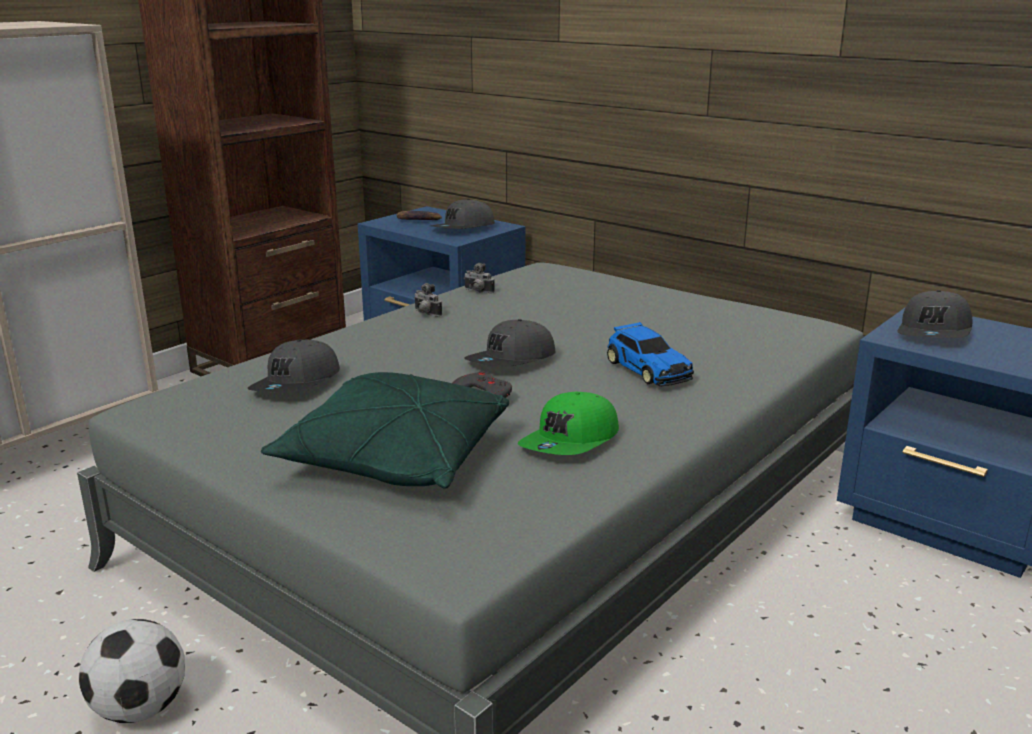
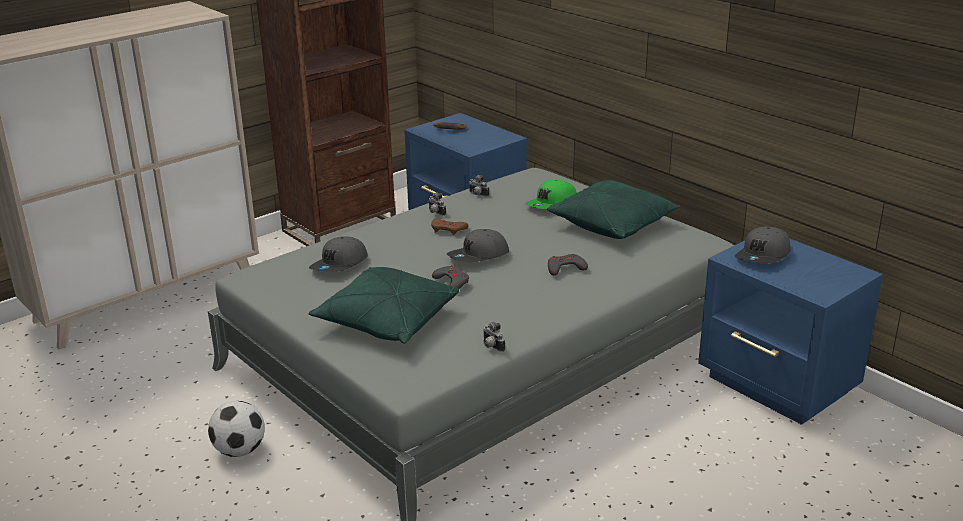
camera: 10 degrees right, 5 degrees up
grey cap [430,199,495,229] -> none
green cap [518,392,619,455] -> green cap moved to [524,180,577,209]
toy car [607,322,694,387] -> grey game controller [548,254,588,275]
none -> brown game controller [431,218,468,235]
none -> camera [483,322,505,352]
none -> green pillow [547,180,680,239]

